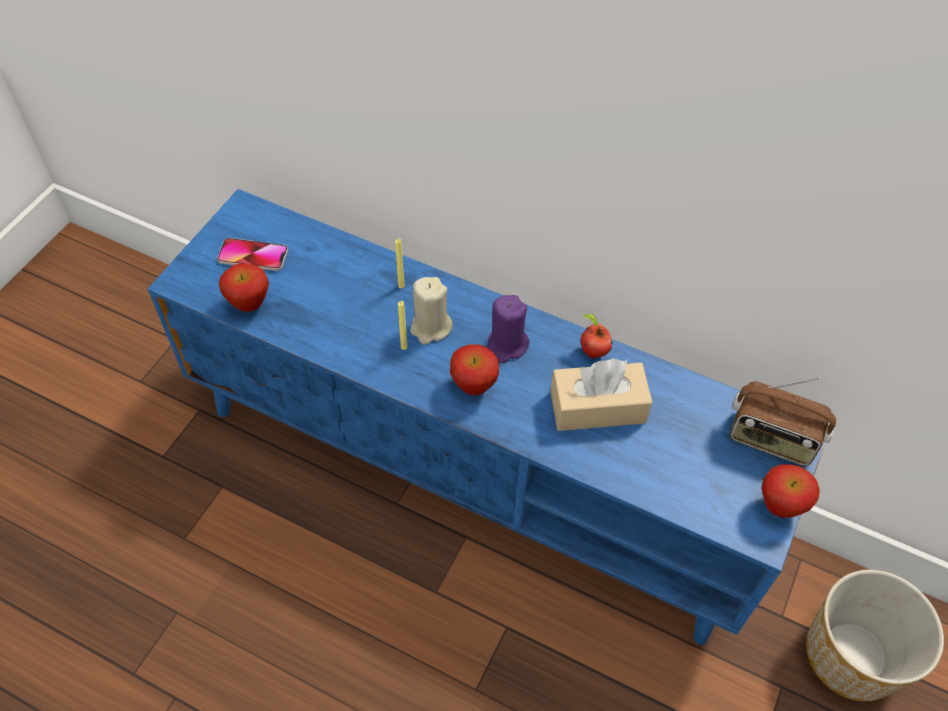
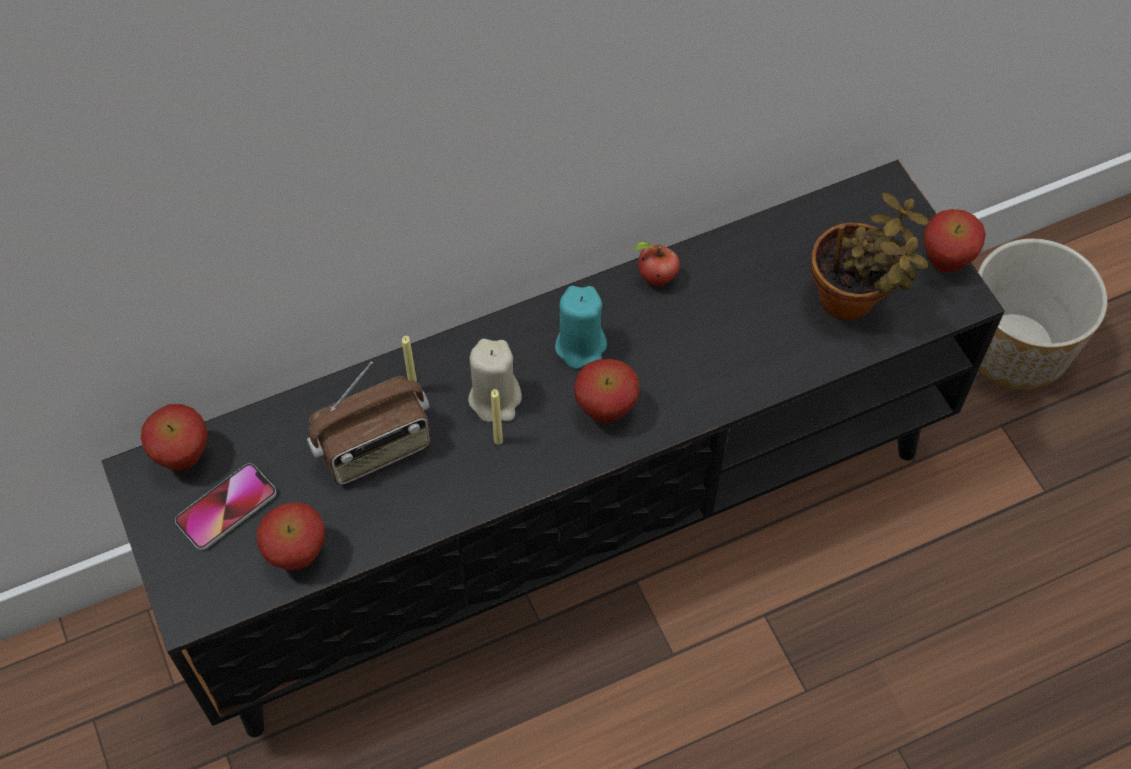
camera: 50 degrees left, 5 degrees up
blue tv stand [148,189,825,645] -> black tv stand [102,159,1005,737]
purple candle [487,295,529,363] -> turquoise candle [555,286,607,369]
beige tissue box [550,358,652,431] -> none
radio [730,377,836,466] -> radio moved to [307,362,431,485]
none -> apple [141,404,208,471]
none -> potted plant [811,193,929,321]

